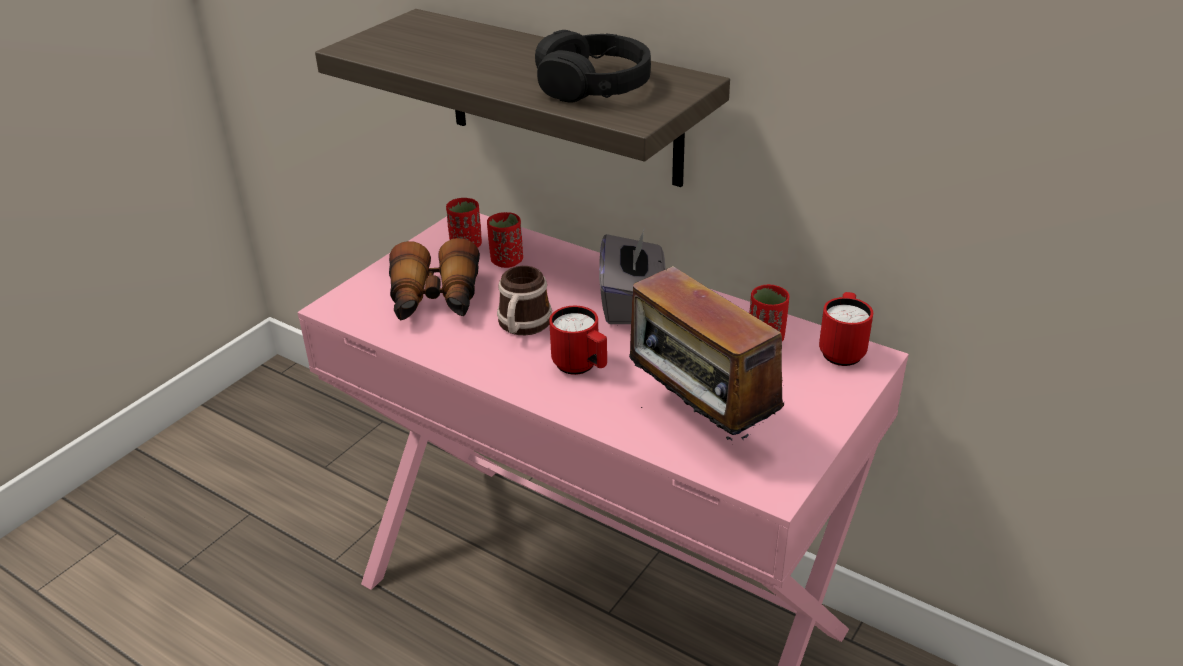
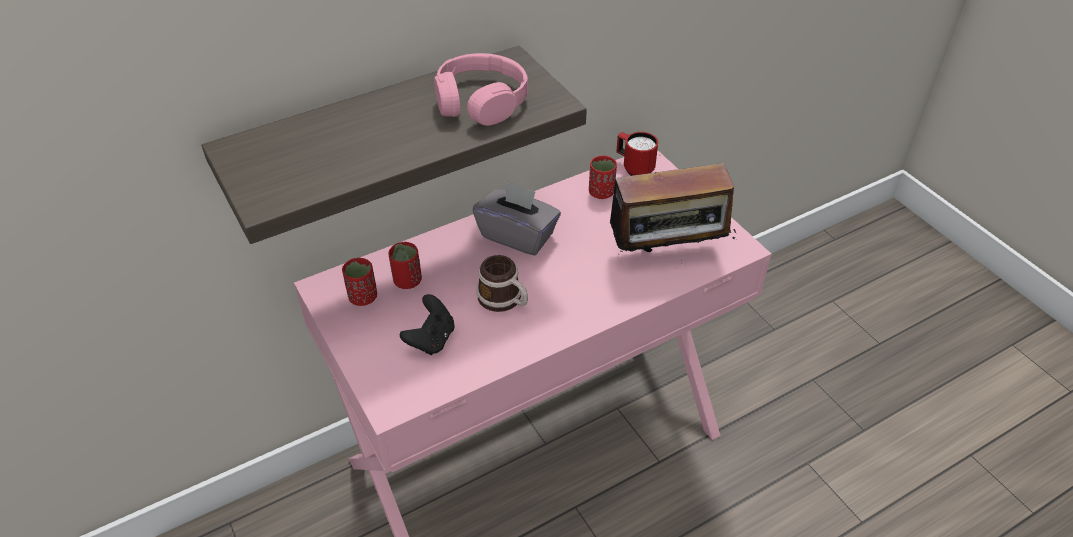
camera: 65 degrees left, 10 degrees up
binoculars [389,238,480,320] -> black game controller [400,294,455,355]
black headphones [535,30,651,102] -> pink headphones [434,53,528,126]
red mug [549,306,607,375] -> none

